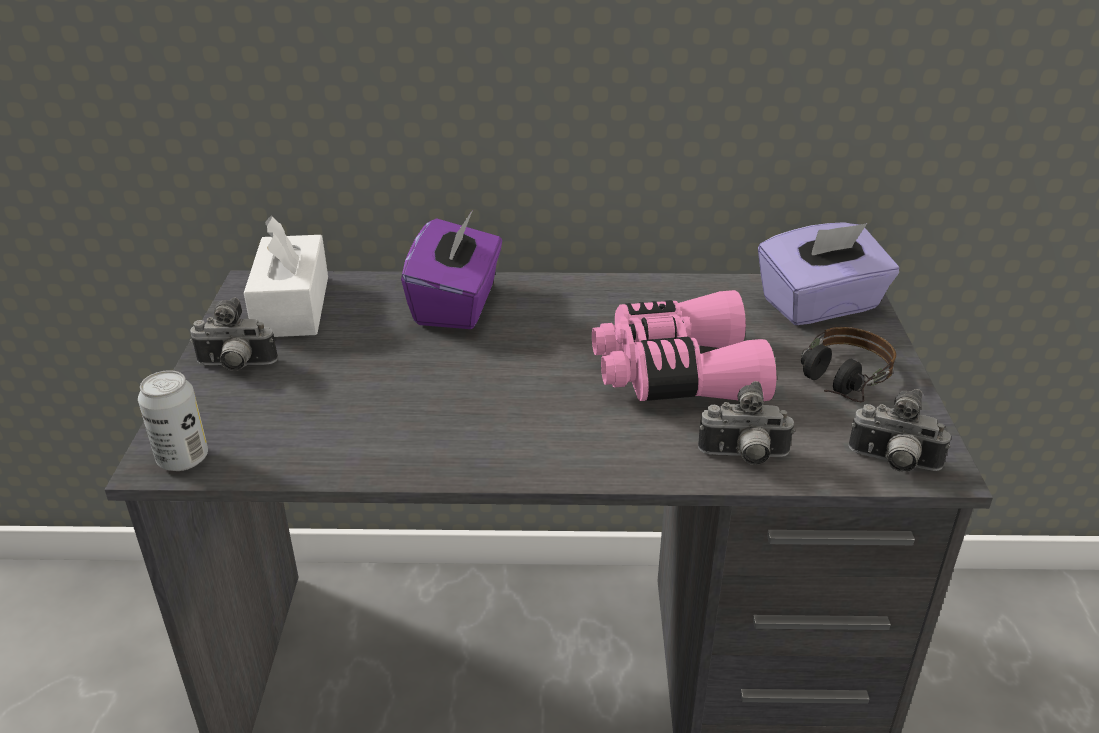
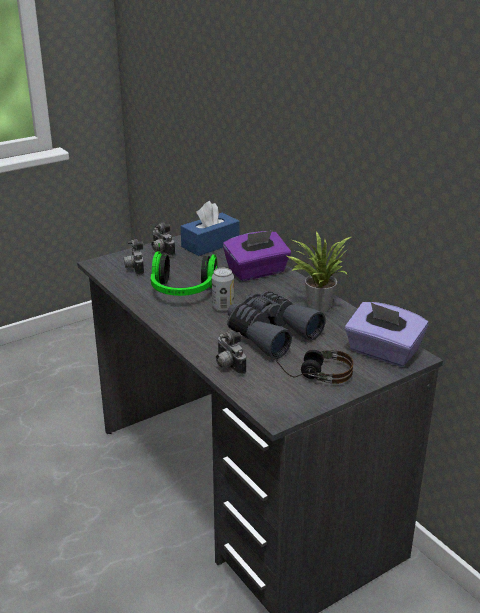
camera: 55 degrees right, 5 degrees down
can [138,370,208,471] -> can moved to [212,268,234,312]
white tissue box [244,215,328,337] -> blue tissue box [181,201,240,256]
pink binoculars [592,290,777,401] -> grey binoculars [227,291,326,359]
camera [849,389,951,472] -> camera moved to [124,239,144,276]
none -> headphones [151,243,218,296]
none -> potted plant [287,232,353,312]

